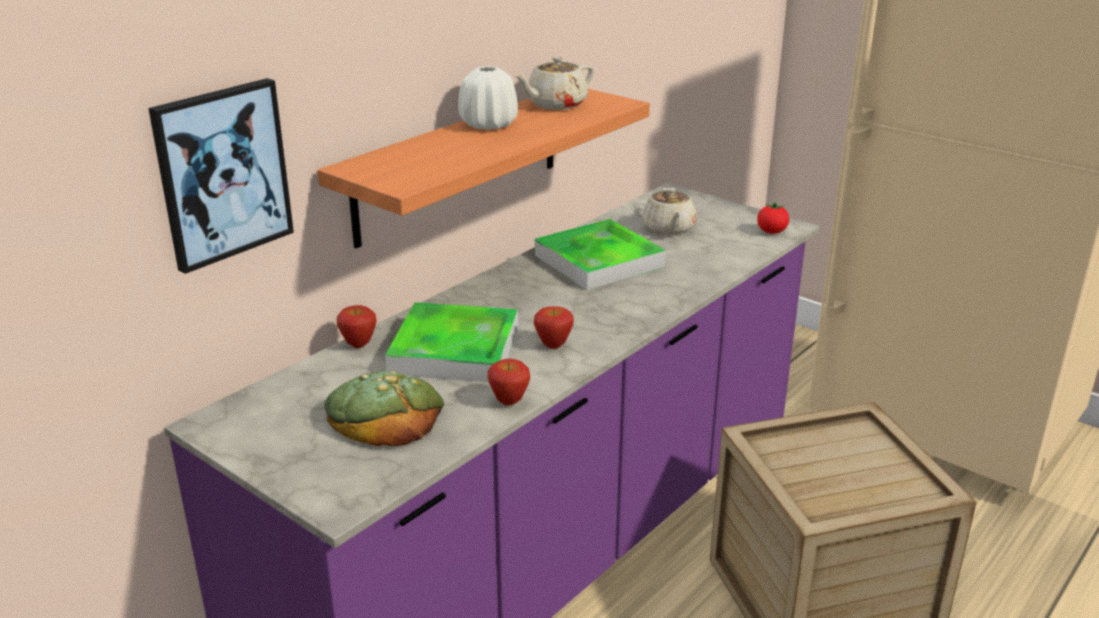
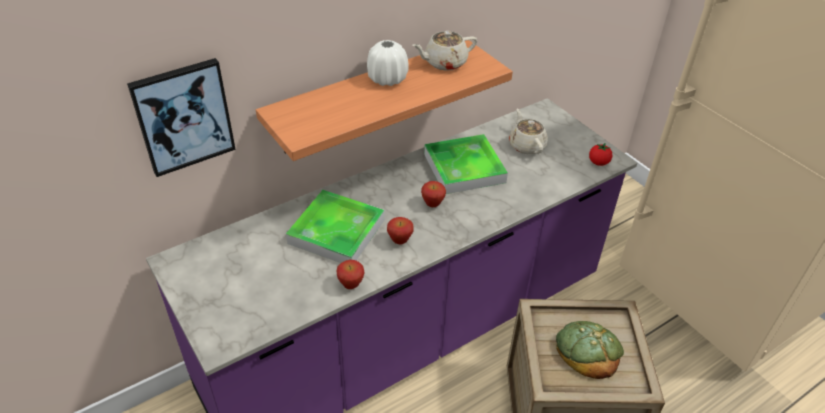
camera: 15 degrees right, 15 degrees up
bread [324,371,444,446] -> bread moved to [556,321,624,379]
apple [337,305,377,348] -> apple moved to [421,181,446,207]
beige teapot [642,187,696,235] -> beige teapot turned 150 degrees clockwise [509,109,548,154]

